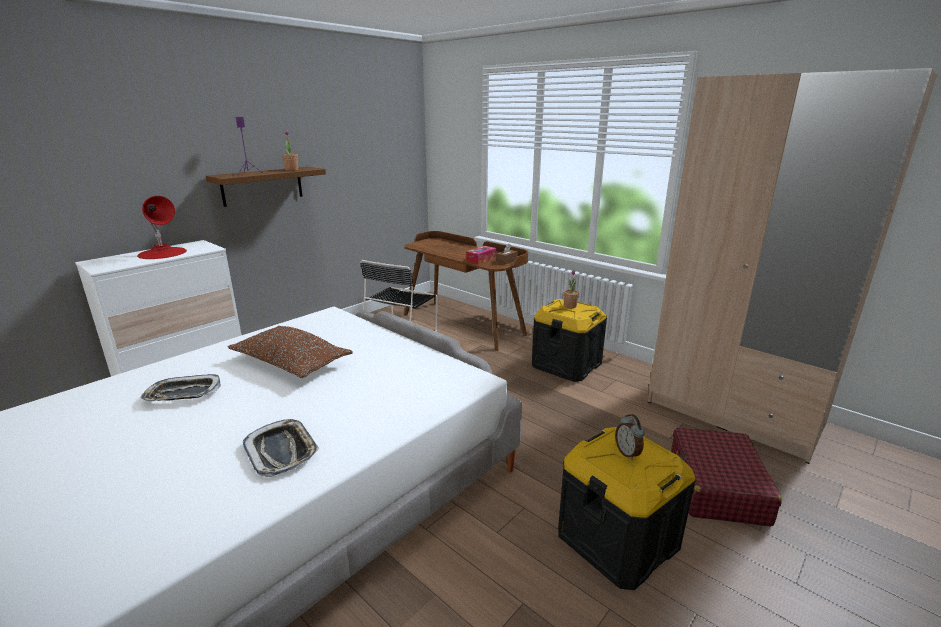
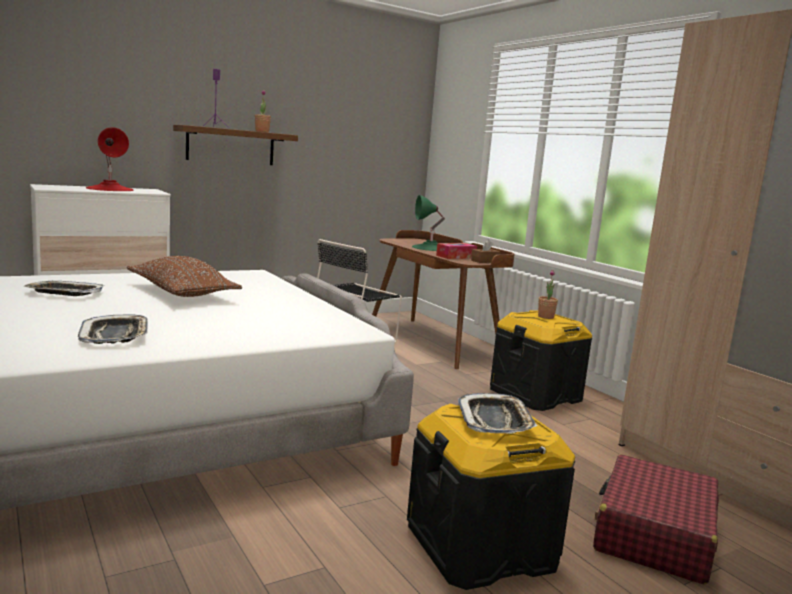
camera: 15 degrees right, 10 degrees down
alarm clock [615,414,645,460] -> tray [458,393,537,434]
none -> green table lamp [412,195,445,251]

